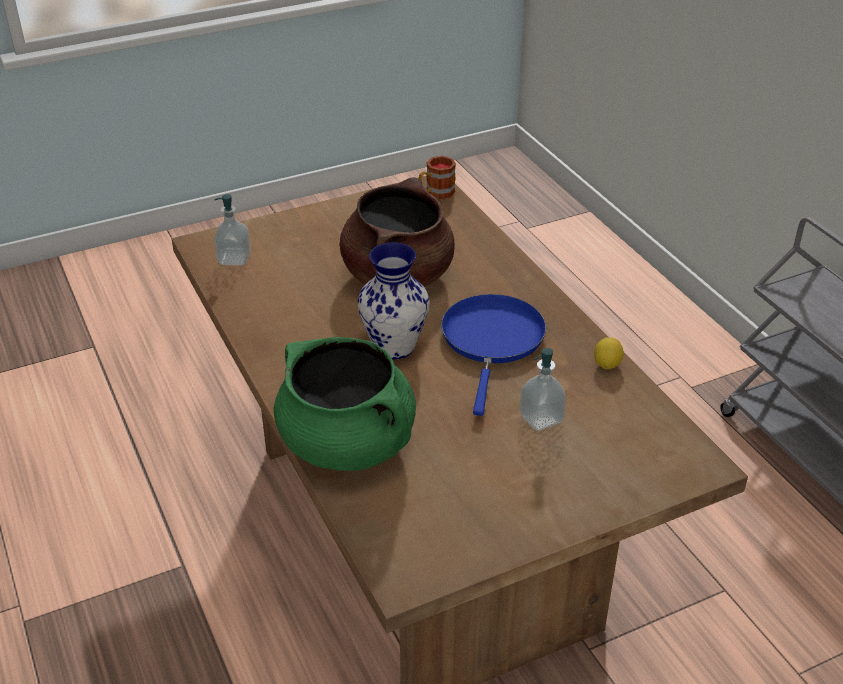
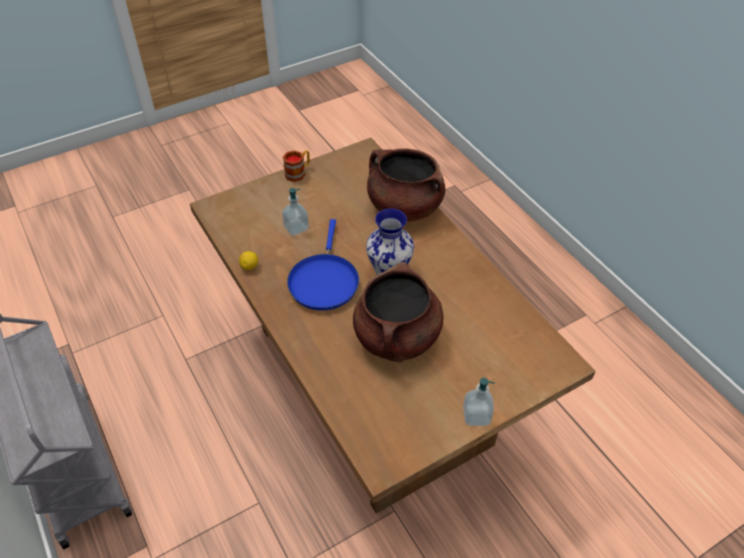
camera: 175 degrees right, 10 degrees up
soap dispenser [214,194,251,266] -> soap dispenser moved to [463,378,495,426]
green cooking pot [274,337,416,471] -> brown cooking pot [367,148,445,221]
mug [418,156,456,199] -> mug moved to [283,150,310,182]

